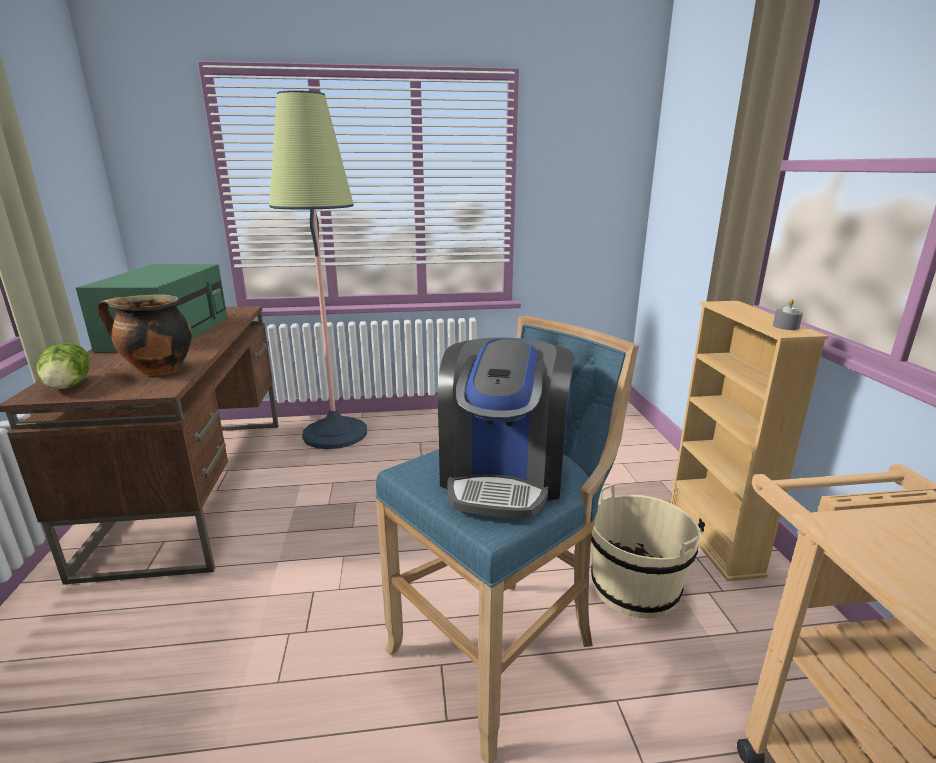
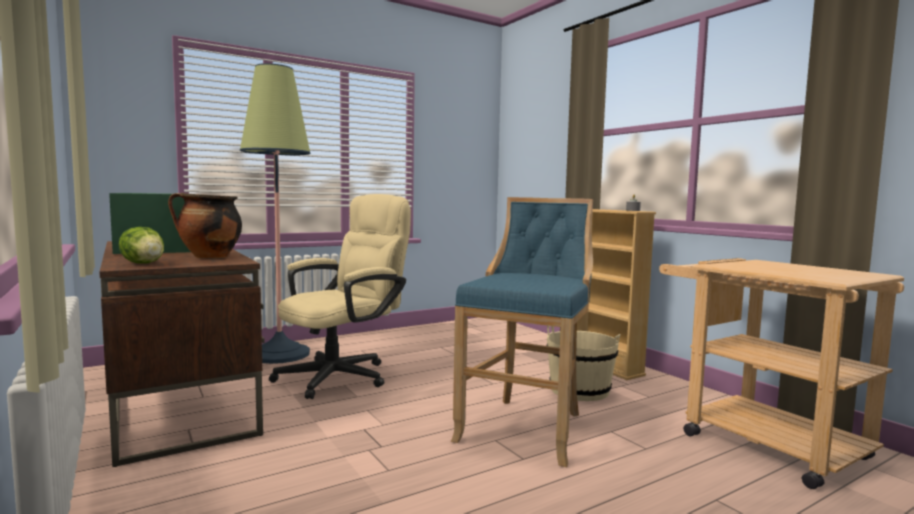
camera: 25 degrees left, 15 degrees down
coffee machine [438,337,575,518] -> none
none -> beige office chair [269,194,411,399]

